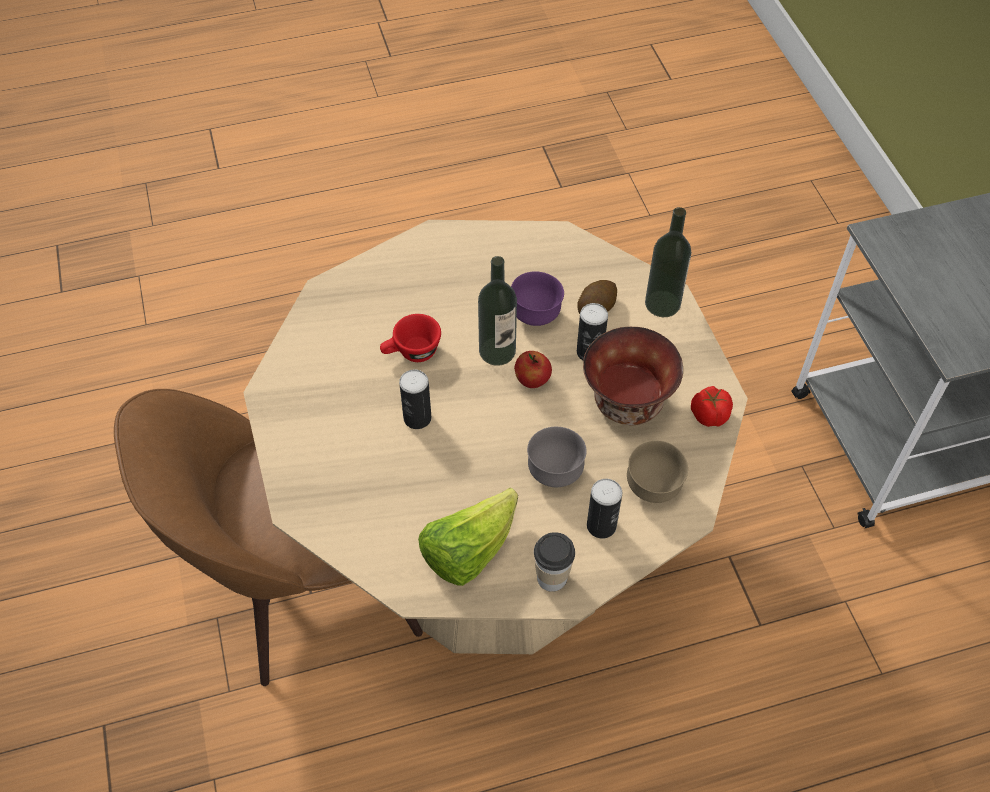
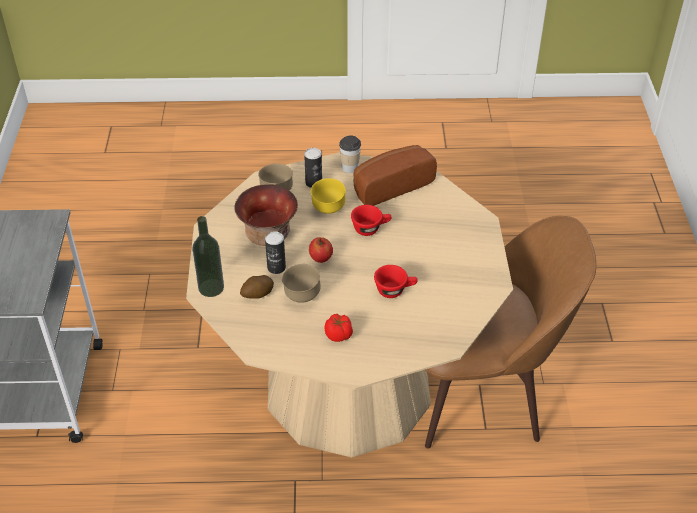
camera: 165 degrees left, 10 degrees down
can [399,369,431,429] -> none
lettuce [418,488,518,586] -> bread [353,145,437,206]
bottle [478,256,517,366] -> none
purple bowl [511,271,564,326] -> brown bowl [282,264,321,303]
grey bowl [527,427,587,487] -> yellow bowl [311,178,346,214]
tomato [691,386,733,427] -> tomato moved to [324,314,353,342]
none -> red cup [351,205,392,236]

